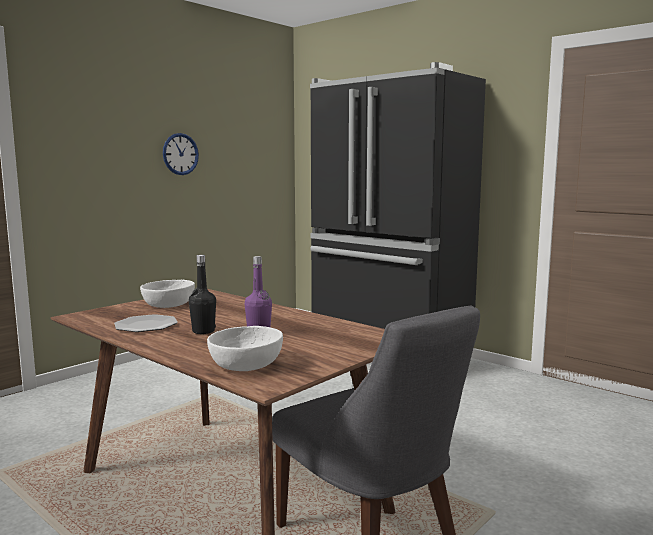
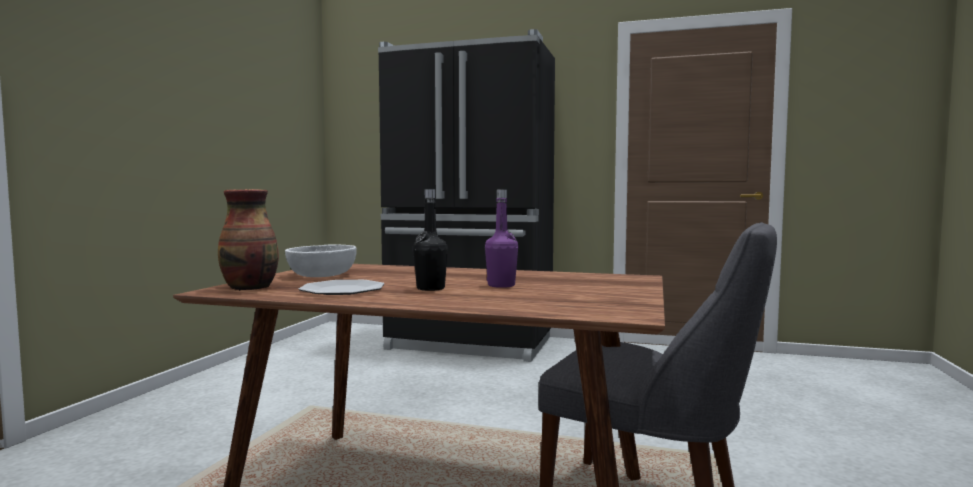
camera: 25 degrees left, 5 degrees down
wall clock [163,133,199,175] -> none
white bowl [207,326,283,371] -> none
none -> vase [218,189,279,291]

